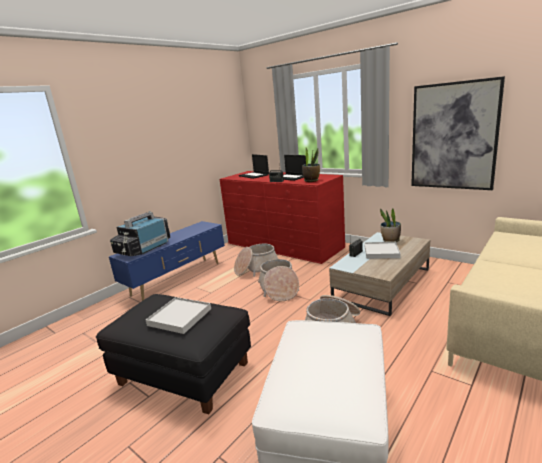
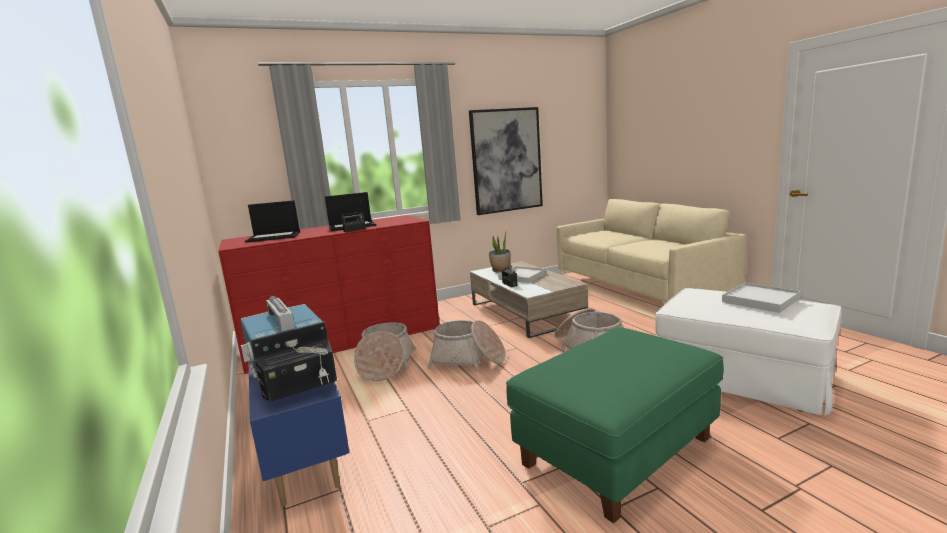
camera: 65 degrees left, 5 degrees down
black ottoman [96,294,251,414] -> green ottoman [506,328,724,523]
white tray [146,297,211,334] -> white tray moved to [722,283,801,313]
potted plant [302,148,320,182] -> none

